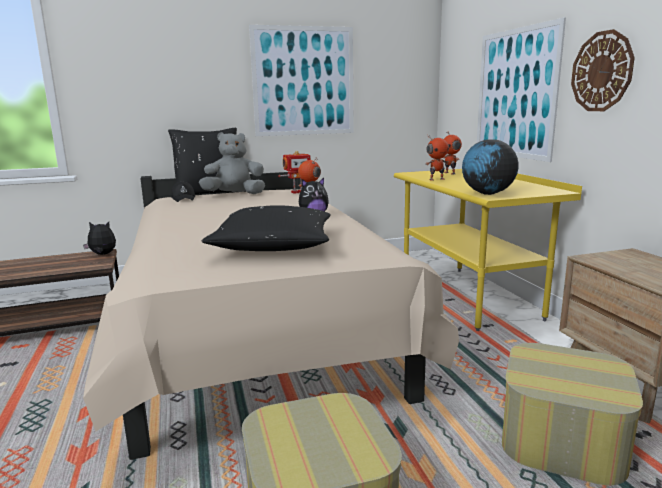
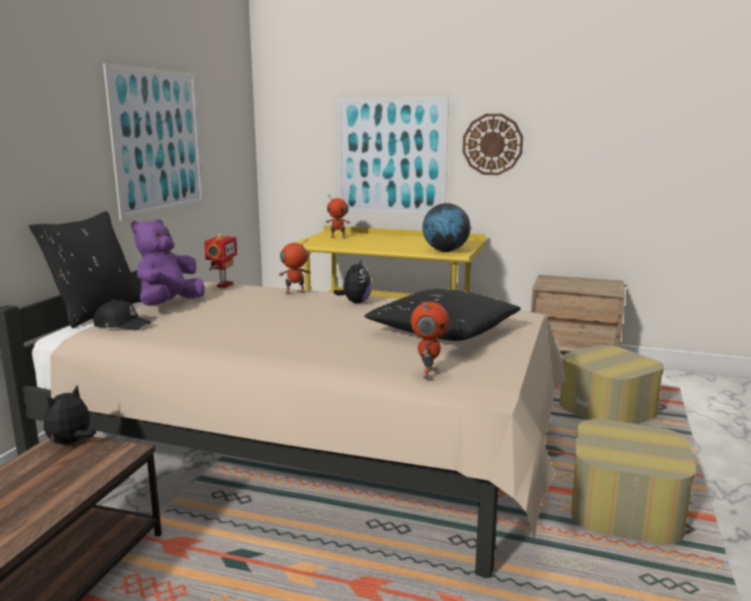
camera: 55 degrees left, 0 degrees up
grey plush toy [199,132,265,194] -> purple plush toy [131,219,205,306]
toy robot [425,135,449,181] -> toy robot moved to [411,301,449,379]

